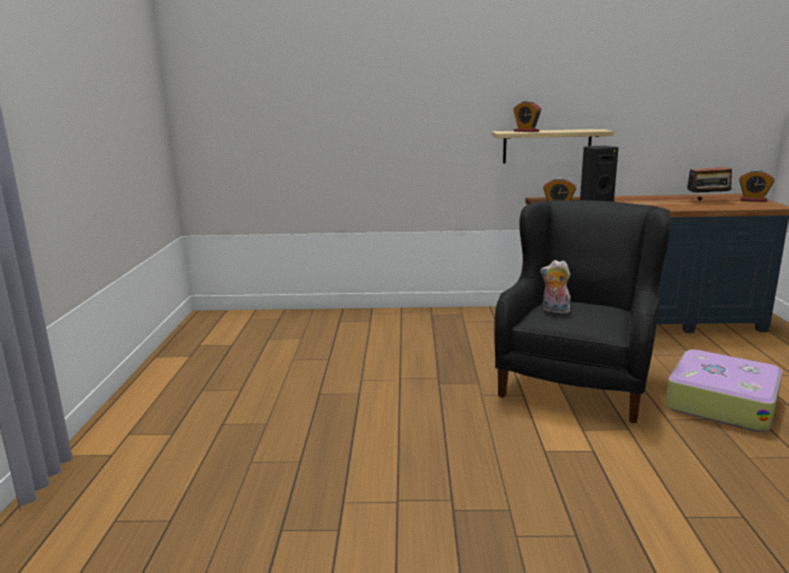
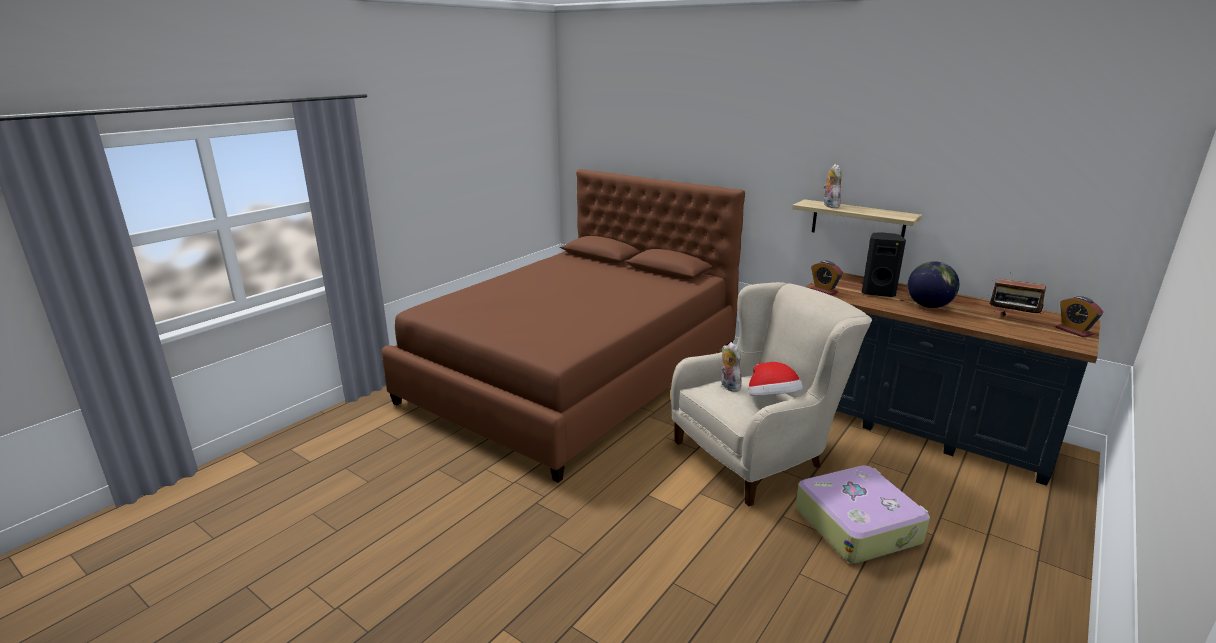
camera: 35 degrees right, 5 degrees up
black armchair [494,200,671,423] -> beige armchair [671,282,872,506]
alarm clock [513,101,541,132] -> plush toy [823,164,841,208]
none -> brown bed [382,169,745,483]
none -> hat [748,362,803,396]
none -> globe [908,261,959,308]

